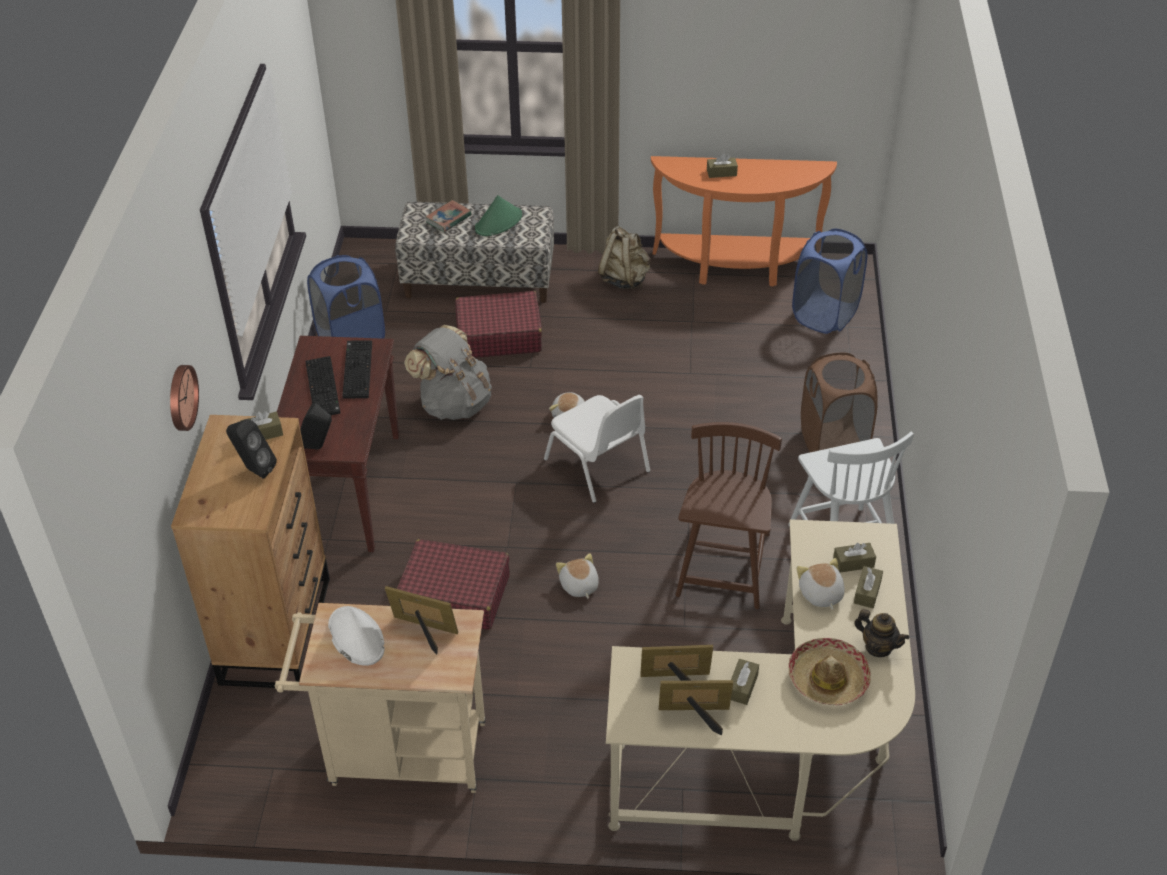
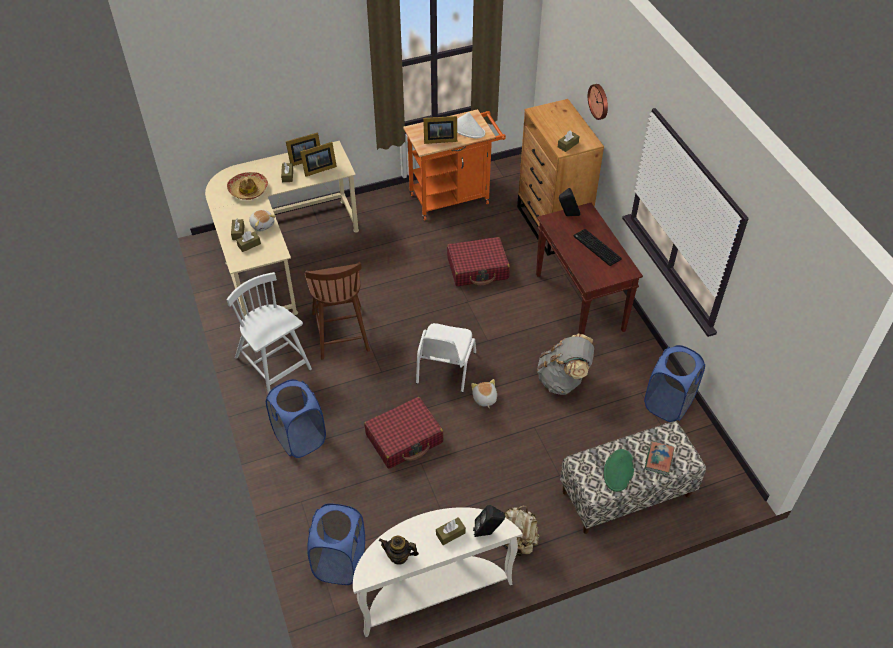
camera: 155 degrees right, 5 degrees up
black speaker [226,419,277,479] -> black speaker moved to [473,505,505,537]
beige cart [275,603,485,793] -> orange cart [403,109,506,221]
keyboard [342,340,372,399] -> none
red suitcase [455,291,542,358] -> red suitcase moved to [364,397,443,469]
white chair [544,395,650,503] -> white chair turned 105 degrees counterclockwise [416,323,476,392]
plush toy [556,553,599,599] -> none
orange console table [651,156,837,286] -> white console table [353,507,522,637]
brown laundry basket [801,353,878,453] -> blue laundry basket [266,379,326,458]
teapot [854,609,909,657] -> teapot moved to [379,536,419,565]

